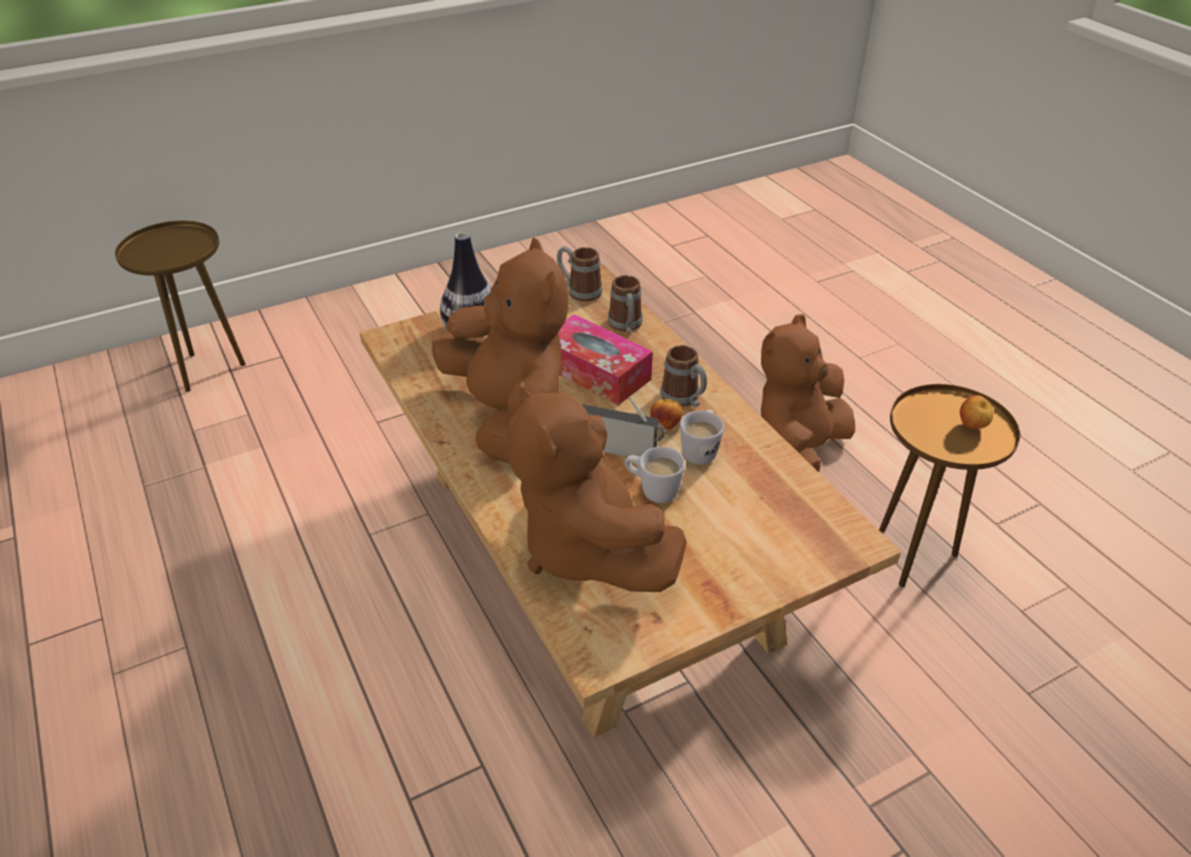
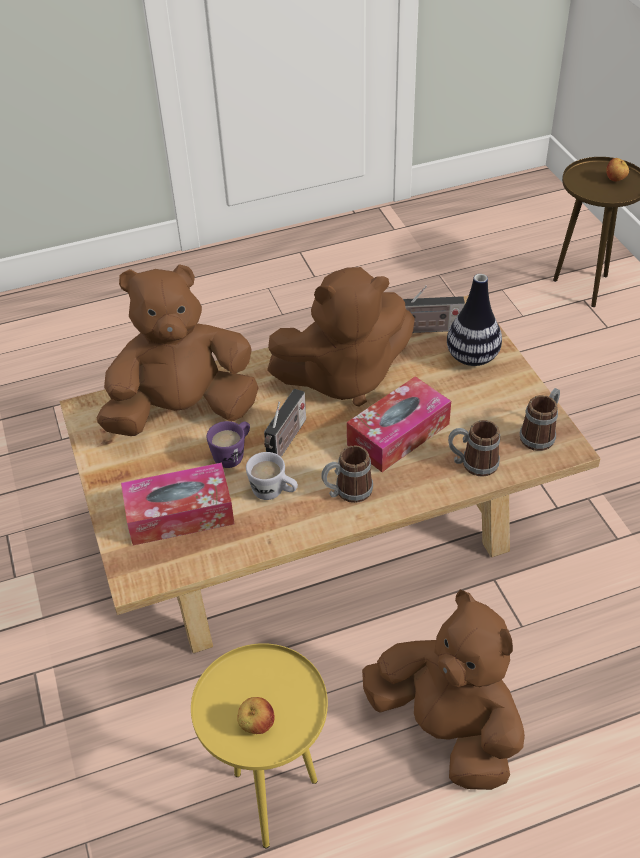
camera: 100 degrees right, 5 degrees up
white mug [625,447,685,503] -> purple mug [207,421,250,468]
apple [650,399,682,430] -> apple moved to [606,158,629,181]
brown side table [879,384,1020,587] -> yellow side table [191,643,328,848]
none -> tissue box [121,463,234,546]
none -> radio [403,285,465,333]

